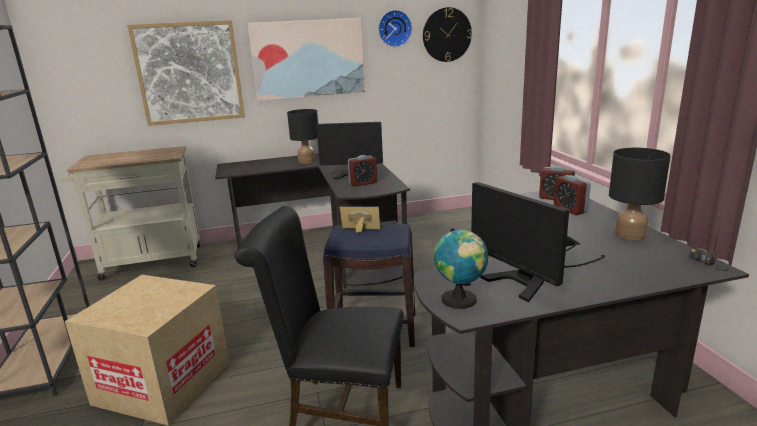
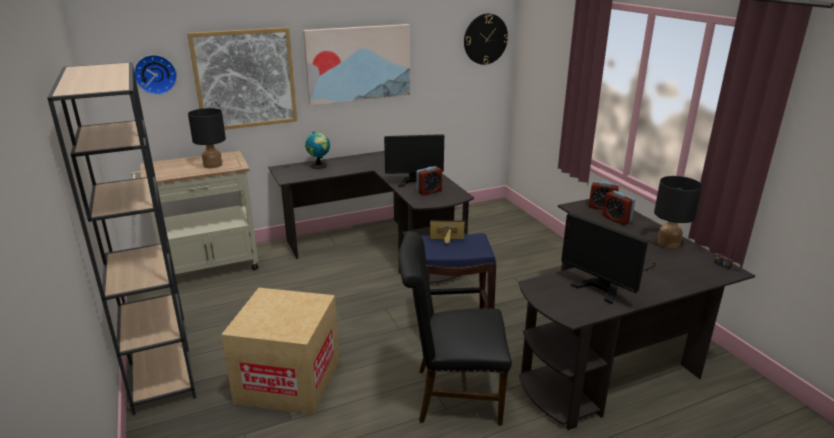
camera: 10 degrees left, 5 degrees up
black table lamp [287,109,318,164] -> black table lamp moved to [188,108,226,168]
wall clock [378,10,412,47] -> wall clock moved to [134,55,177,95]
globe [434,228,488,309] -> globe moved to [305,132,330,169]

